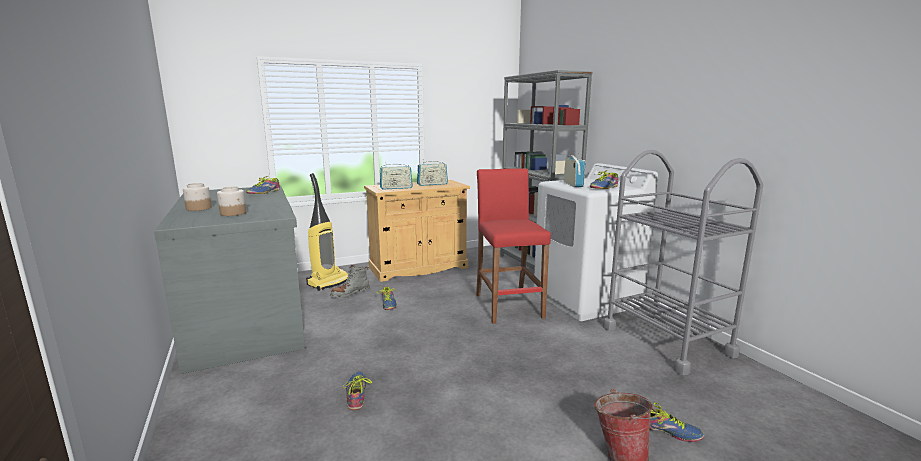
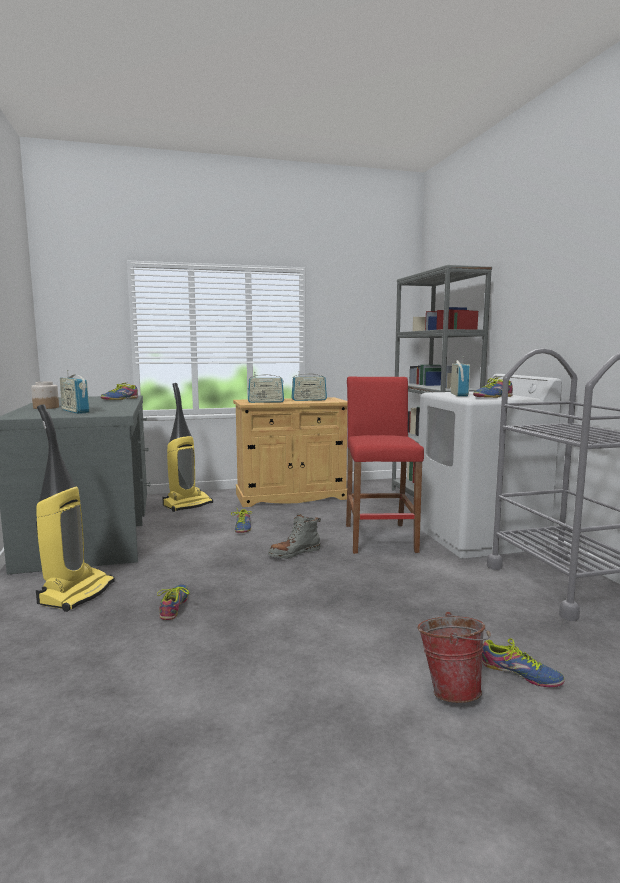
camera: 10 degrees right, 5 degrees down
jar [217,187,246,216] -> radio [60,370,90,414]
grey boot [330,265,370,298] -> grey boot moved to [268,514,321,559]
none -> vacuum cleaner [36,404,115,612]

